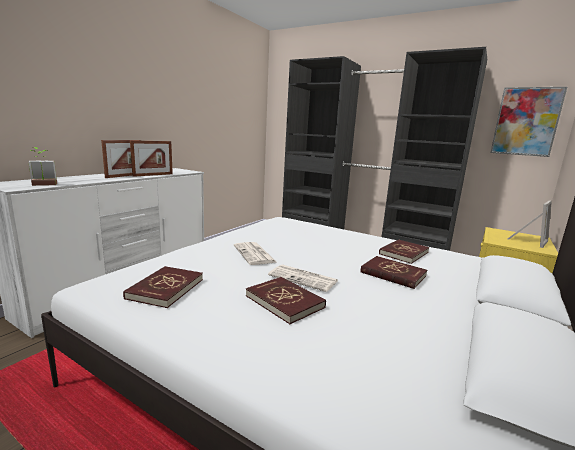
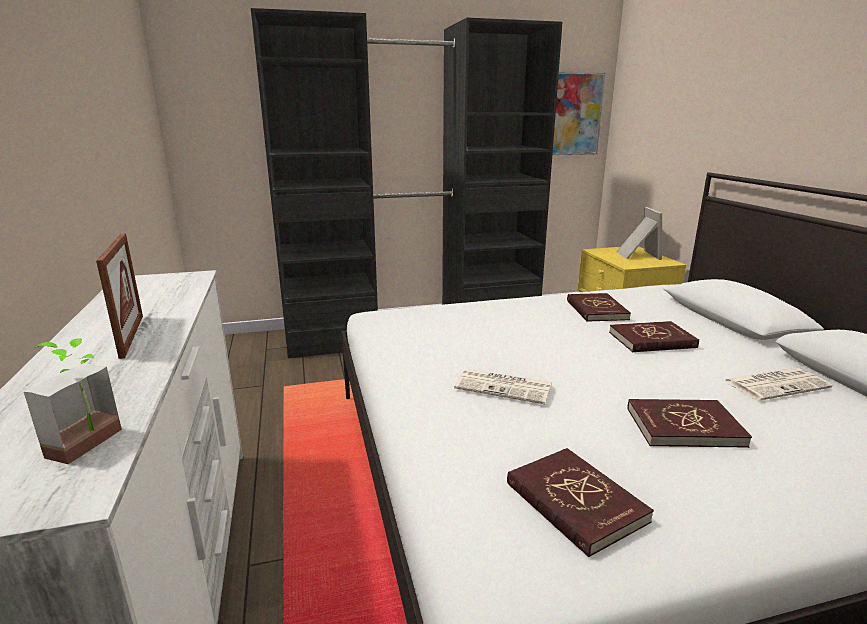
camera: 45 degrees left, 5 degrees up
picture frame [130,140,173,177] -> none
newspaper [268,264,338,292] -> newspaper moved to [723,368,832,401]

